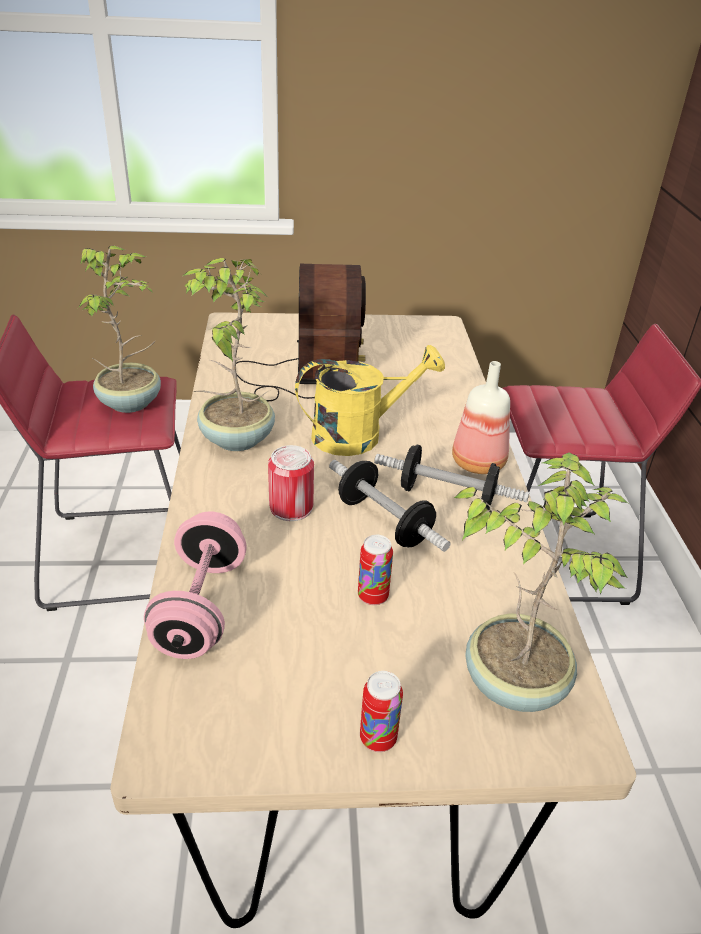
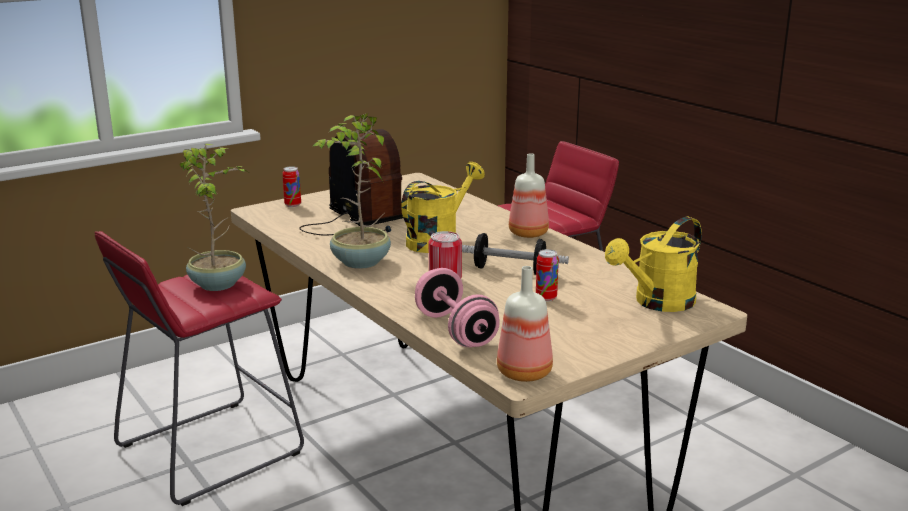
camera: 30 degrees left, 15 degrees down
can [360,671,403,752] -> can moved to [282,166,301,207]
dumbbell [374,444,529,508] -> none
potted plant [454,452,628,712] -> yellow watering can [605,217,702,312]
none -> bottle [497,266,553,382]

